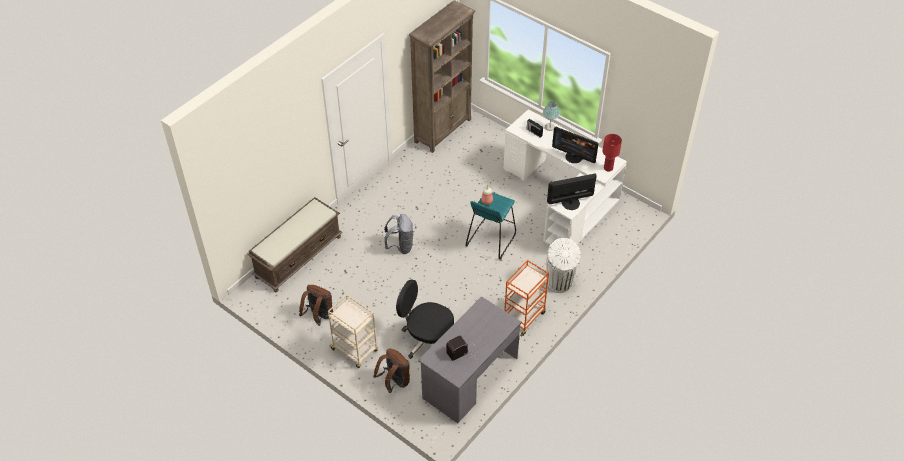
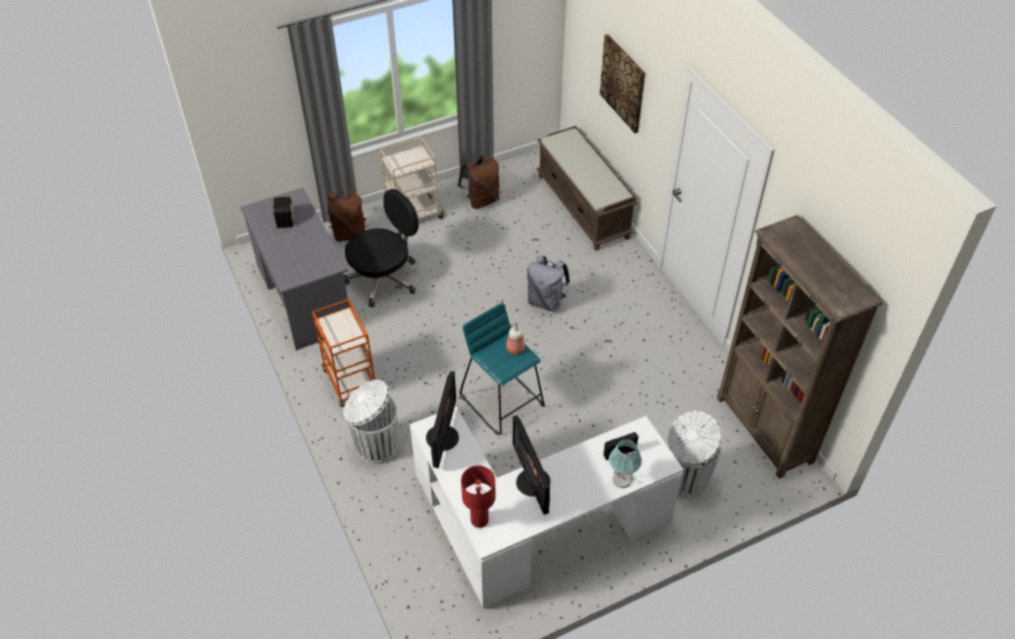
camera: 115 degrees right, 0 degrees up
monitor [552,126,599,163] -> monitor turned 75 degrees counterclockwise [513,416,550,515]
none -> picture [600,34,646,133]
none -> white trash can [668,411,722,498]

